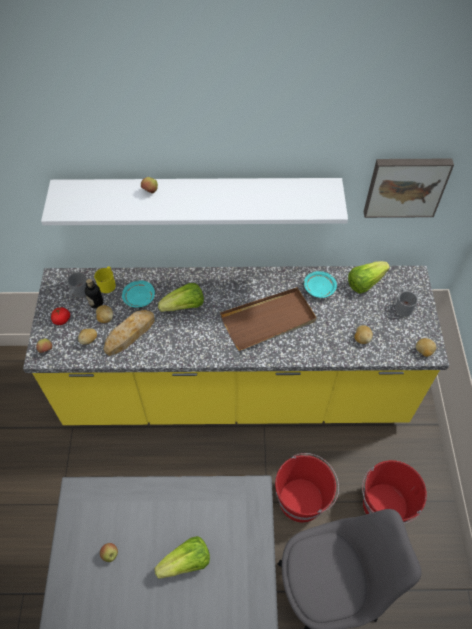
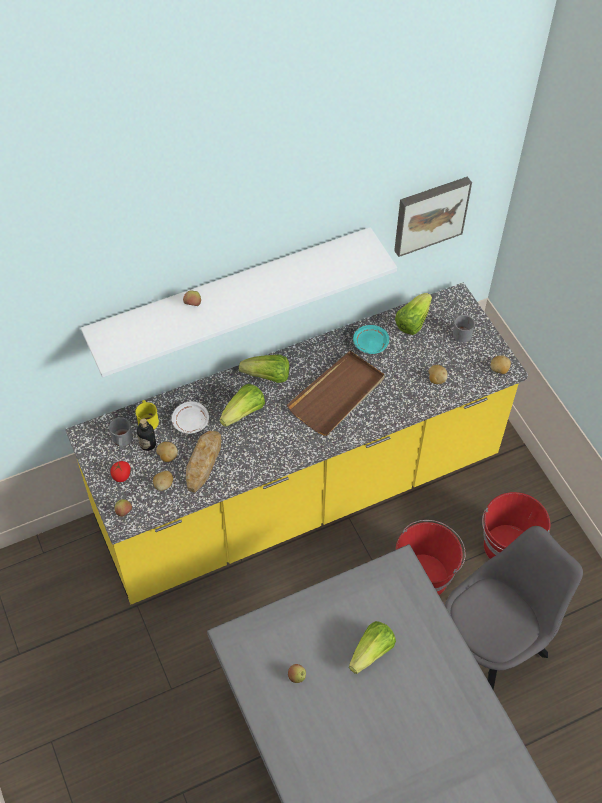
camera: 25 degrees left, 0 degrees up
turquoise plate [122,280,155,308] -> white plate [172,401,209,434]
none -> lettuce [239,355,289,383]

